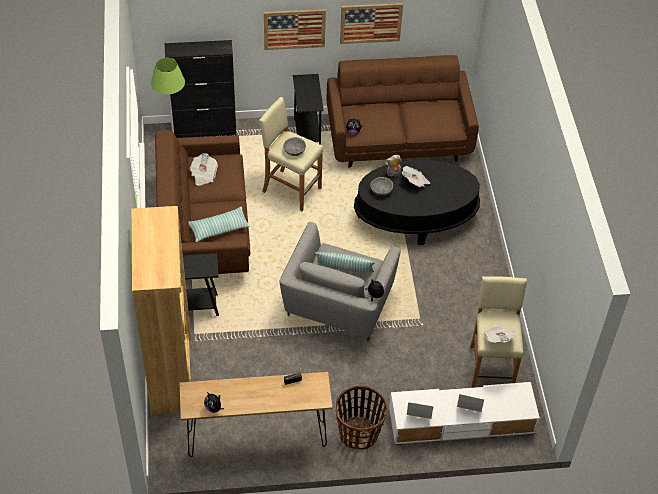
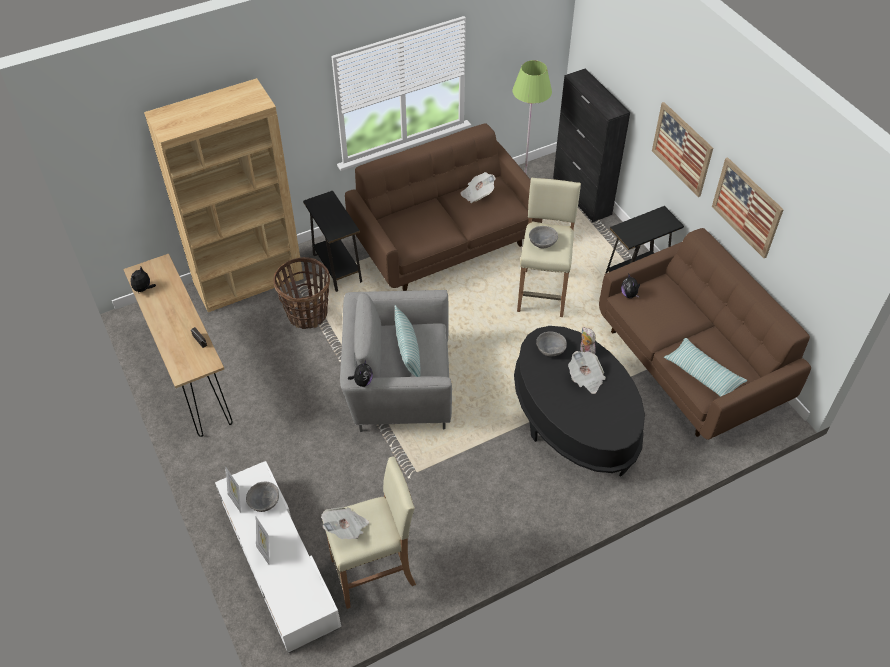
camera: 70 degrees right, 0 degrees up
pillow [188,207,250,242] -> pillow moved to [664,338,747,397]
basket [335,386,388,450] -> basket moved to [274,257,330,329]
none -> grey bowl [246,482,279,512]

